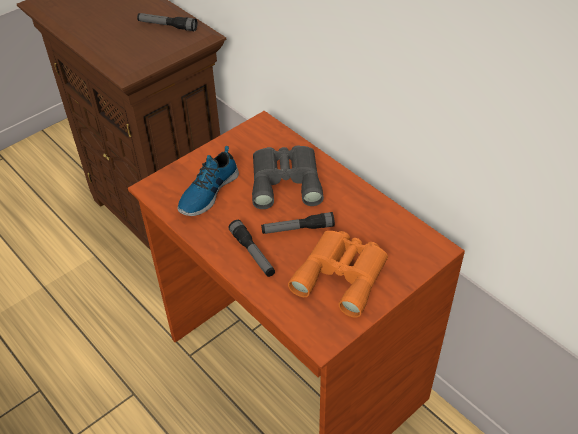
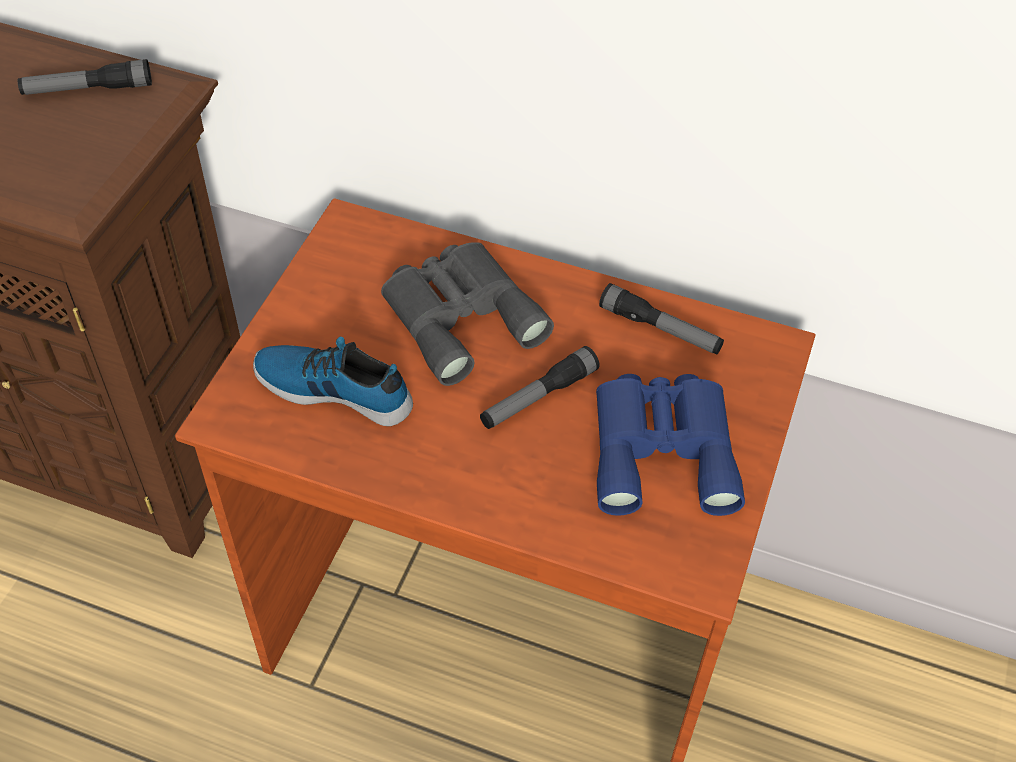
camera: 30 degrees left, 5 degrees up
shoe [178,146,239,216] -> shoe turned 105 degrees clockwise [253,336,413,426]
flashlight [228,220,275,277] -> flashlight moved to [599,283,724,354]
orange binoculars [288,231,388,318] -> blue binoculars [596,374,745,516]

